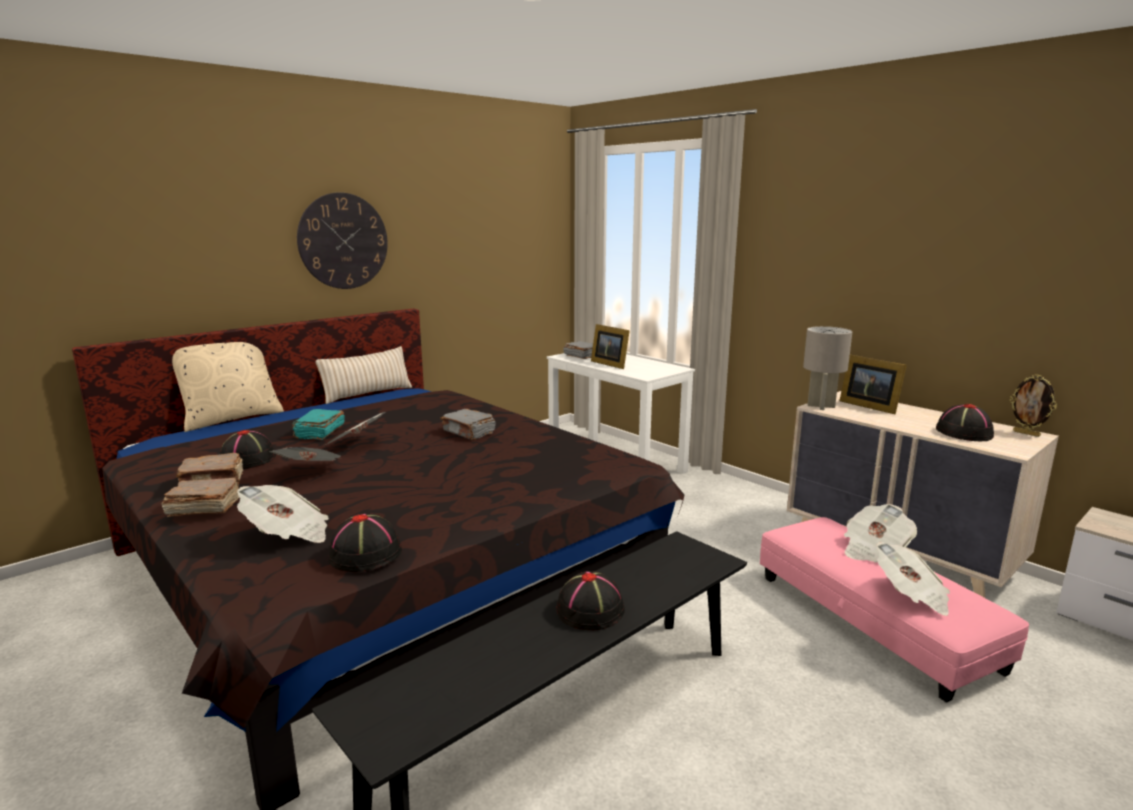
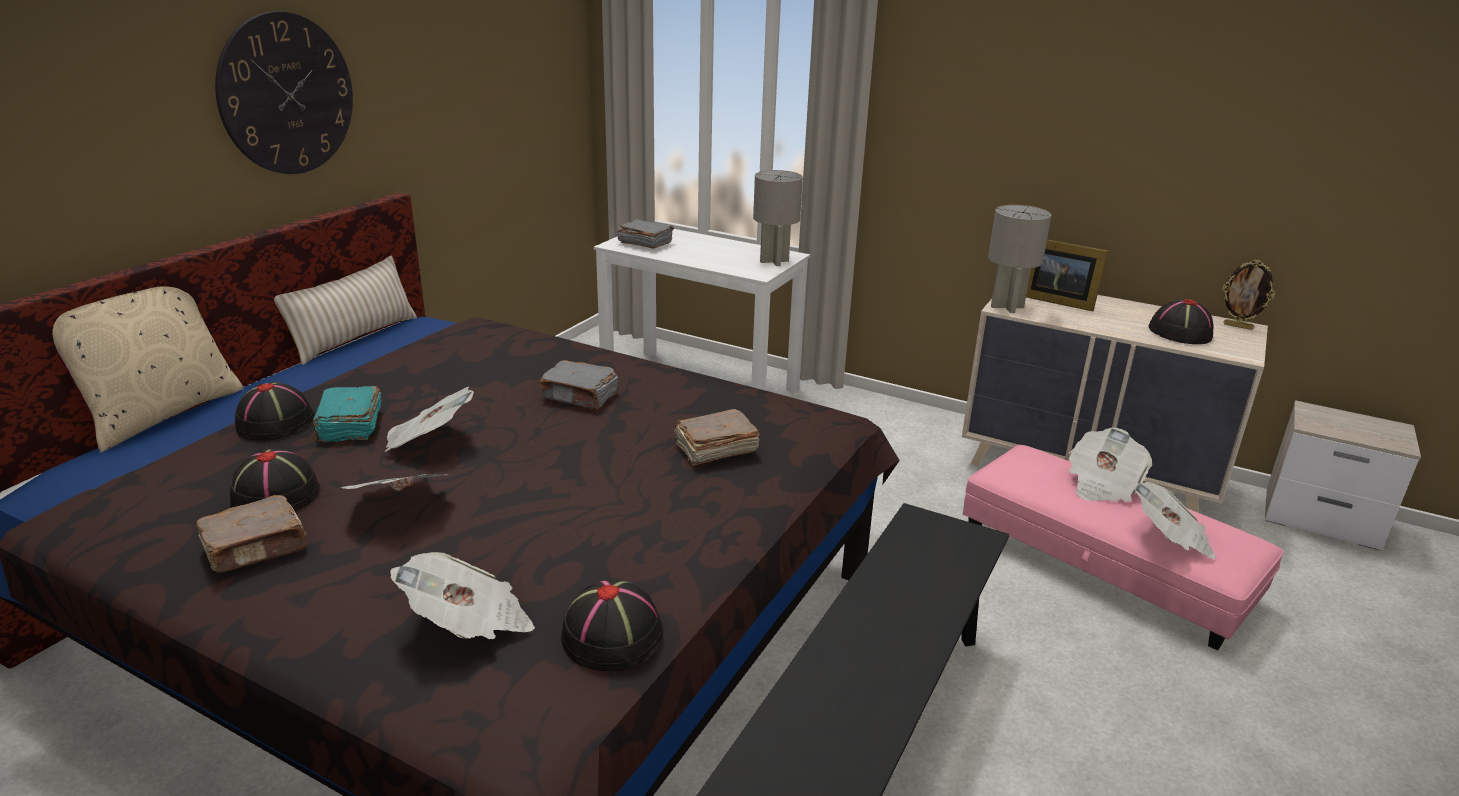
camera: 20 degrees left, 10 degrees up
brown book [161,478,240,517] -> brown book moved to [674,409,760,466]
black hat [557,571,625,630] -> black hat moved to [235,382,315,441]
picture frame [591,324,630,369] -> none
none -> grey table lamp [753,170,803,266]

